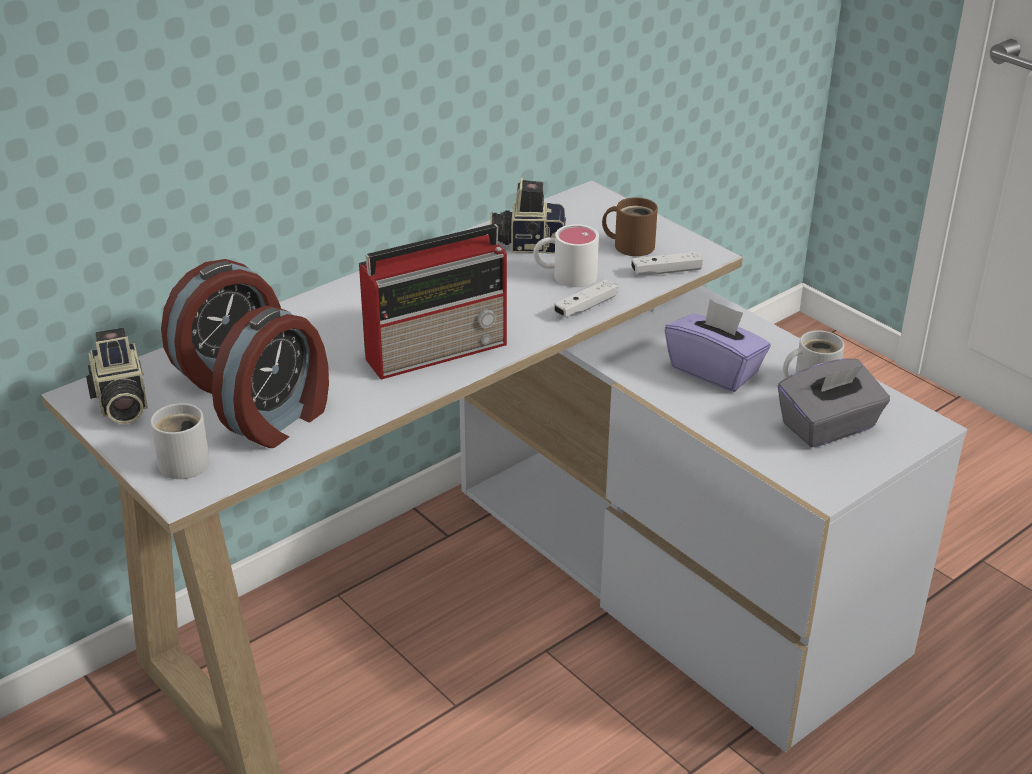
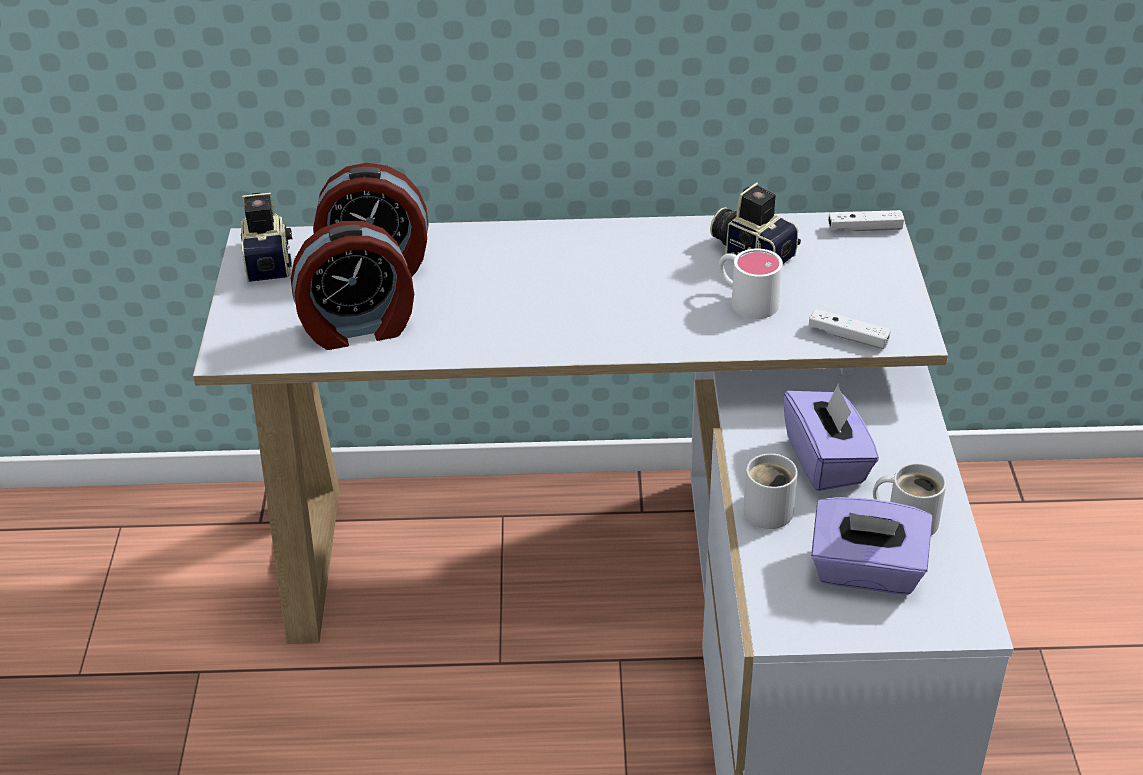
camera: 40 degrees right, 5 degrees up
camera [86,328,148,424] -> camera turned 150 degrees clockwise [241,192,293,282]
white mug [150,403,210,479] -> white mug moved to [743,454,798,529]
radio [359,224,507,380] -> none
white game controller [554,279,618,317] -> white game controller moved to [828,210,904,231]
brown mug [602,197,658,256] -> none
grey tissue box [778,358,890,447] -> purple tissue box [811,497,932,595]

